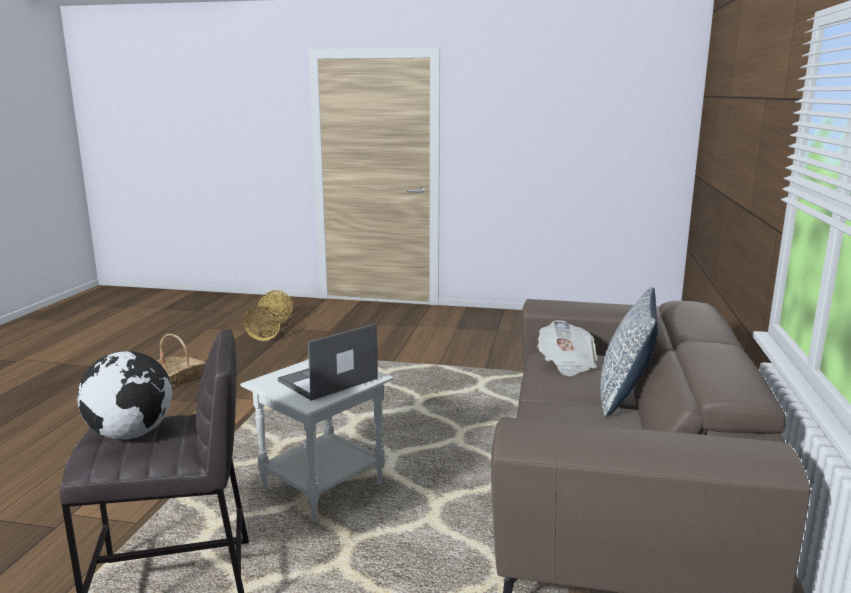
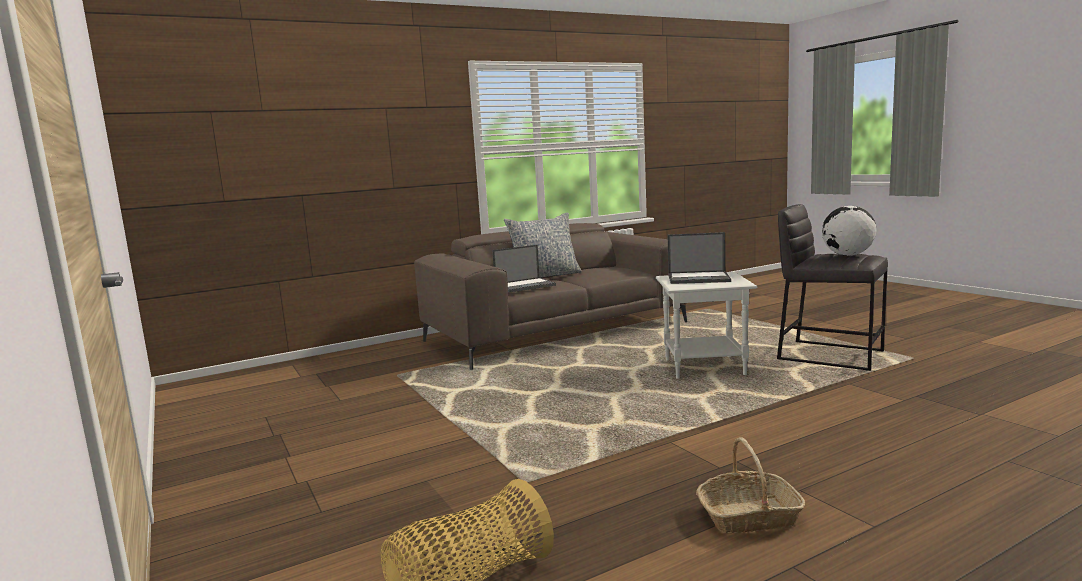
camera: 130 degrees left, 5 degrees down
newspaper [537,320,597,376] -> laptop [492,245,556,292]

